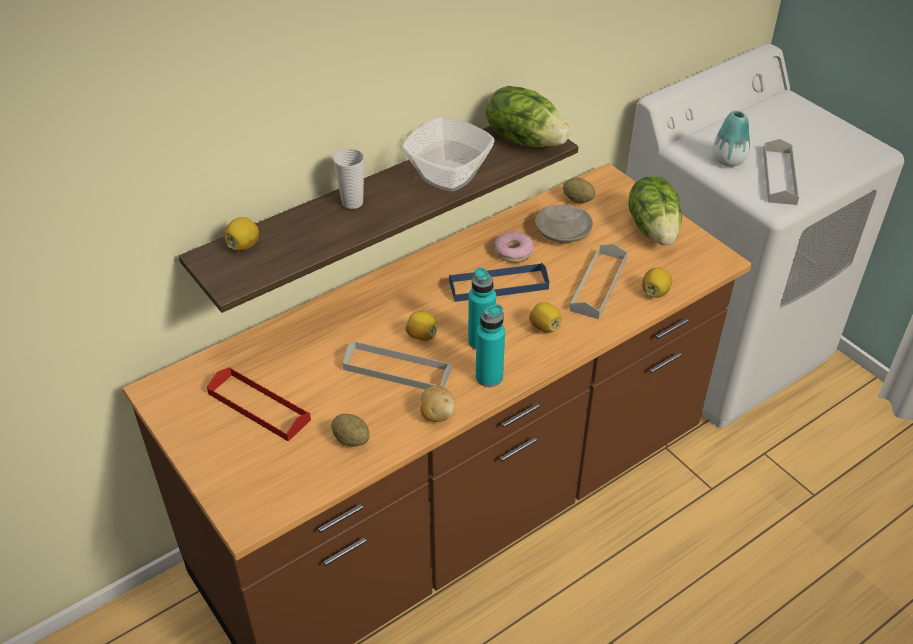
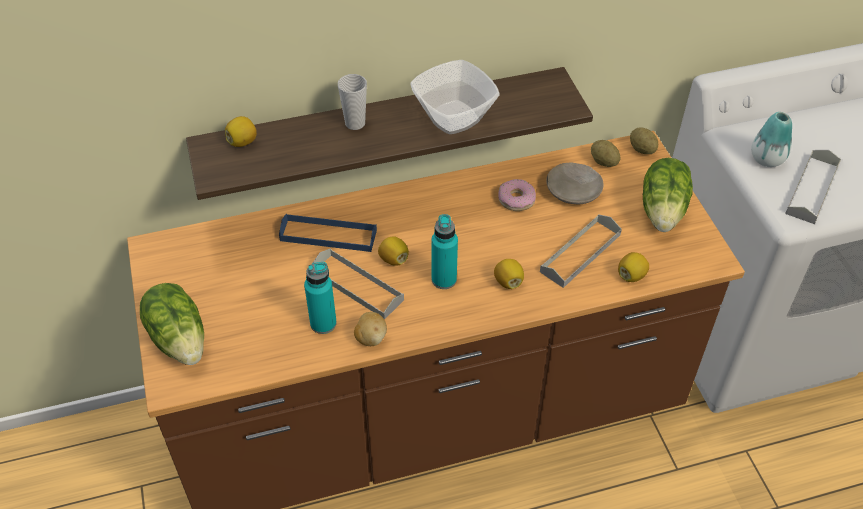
camera: 20 degrees right, 5 degrees up
red tray [207,367,311,442] -> none
potato [331,414,369,446] -> potato moved to [630,127,658,154]
blue tray [449,263,549,302] -> blue tray moved to [279,214,377,252]
turquoise bottle [476,304,505,387] -> turquoise bottle moved to [304,262,337,334]
lettuce [486,86,570,147] -> lettuce moved to [140,283,204,365]

